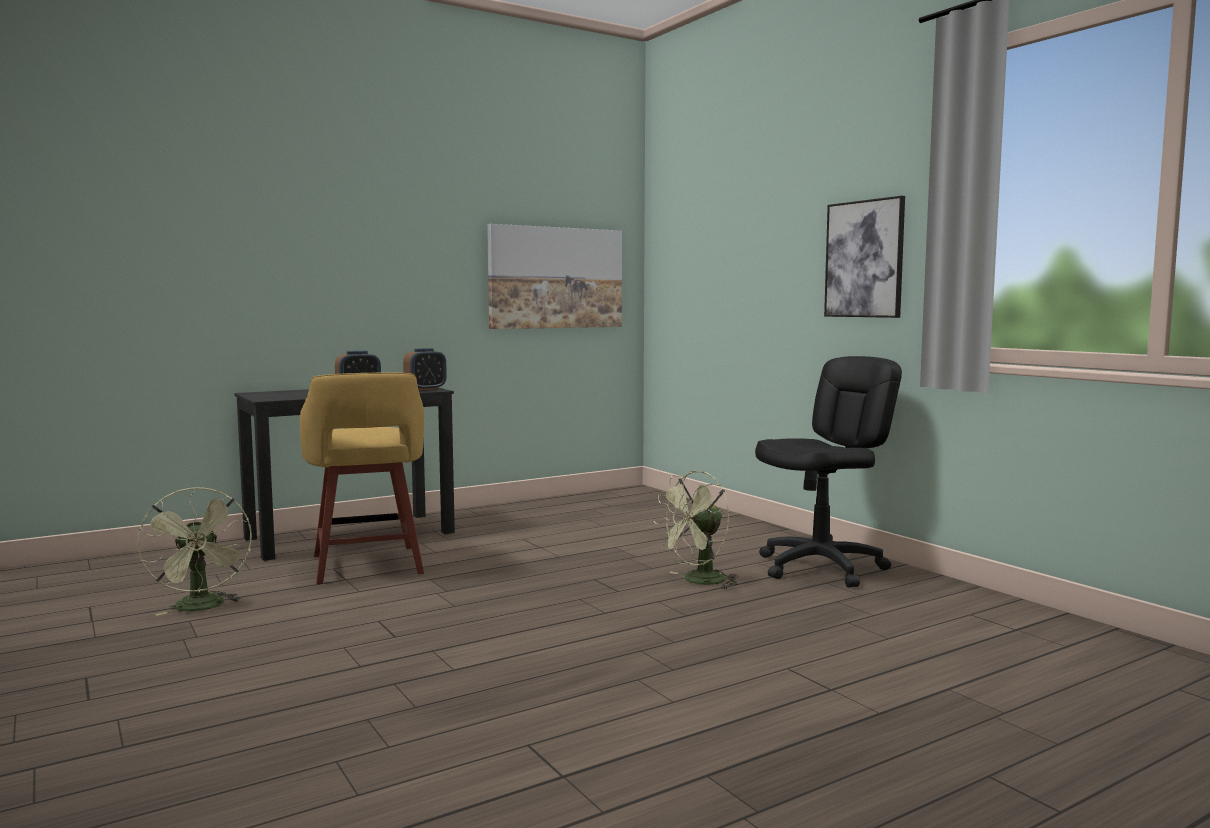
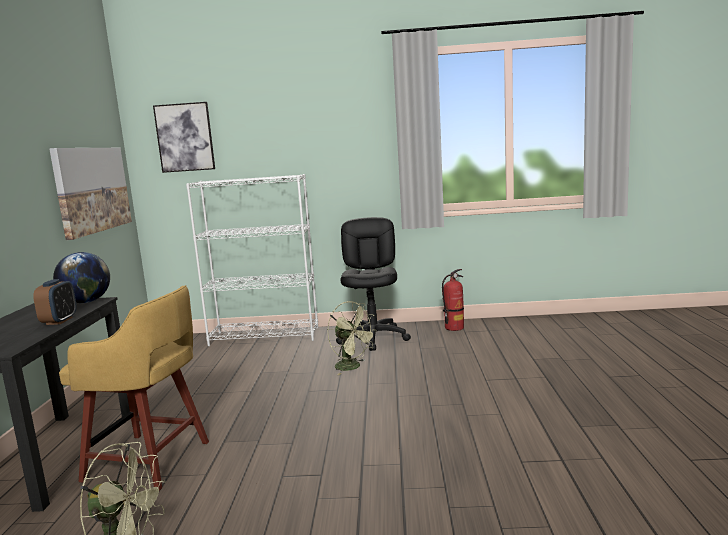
camera: 55 degrees left, 5 degrees up
alarm clock [403,348,447,391] -> globe [53,252,110,303]
green fan [654,471,739,589] -> green fan turned 45 degrees counterclockwise [327,301,377,375]
picture [824,196,905,318] -> picture moved to [153,102,215,173]
none -> white bookcase [186,174,318,346]
none -> fire extinguisher [442,269,464,331]

